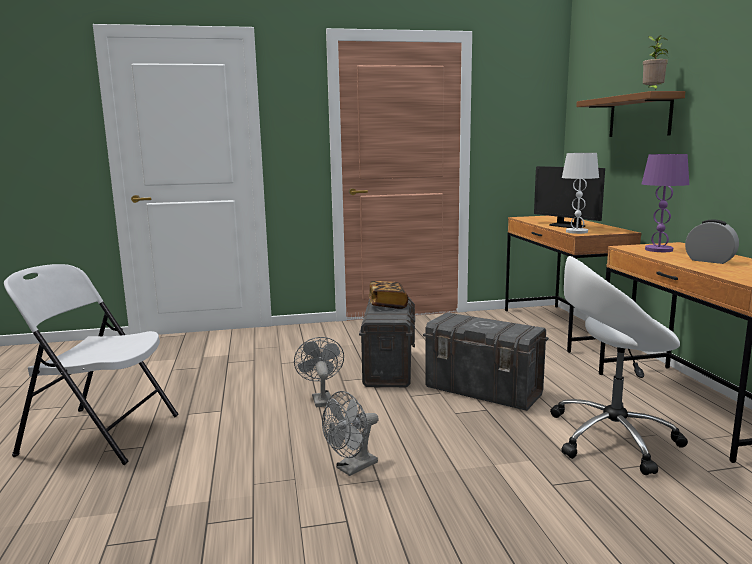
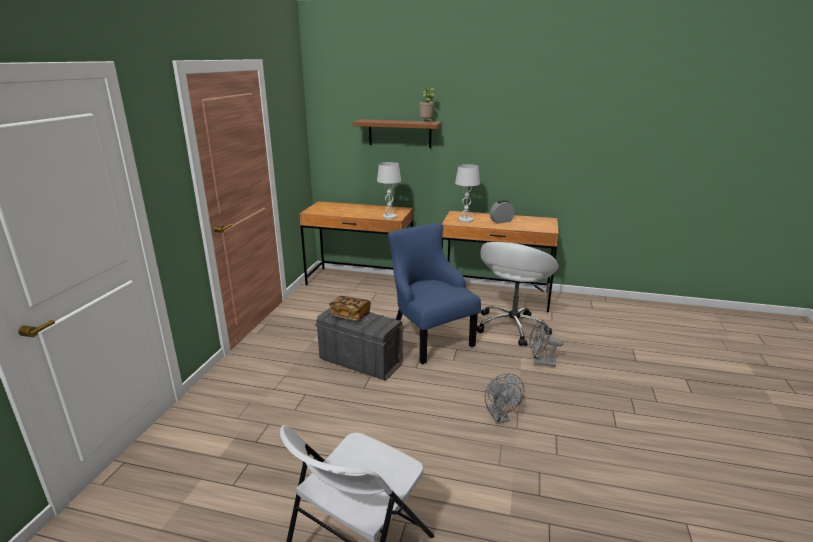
camera: 65 degrees left, 10 degrees up
grey fan [294,337,344,407] -> grey fan moved to [529,320,564,367]
grey storage box [423,312,549,411] -> blue chair [388,223,481,364]
monitor [534,166,605,228] -> none
purple table lamp [642,154,689,252] -> white table lamp [455,164,480,223]

